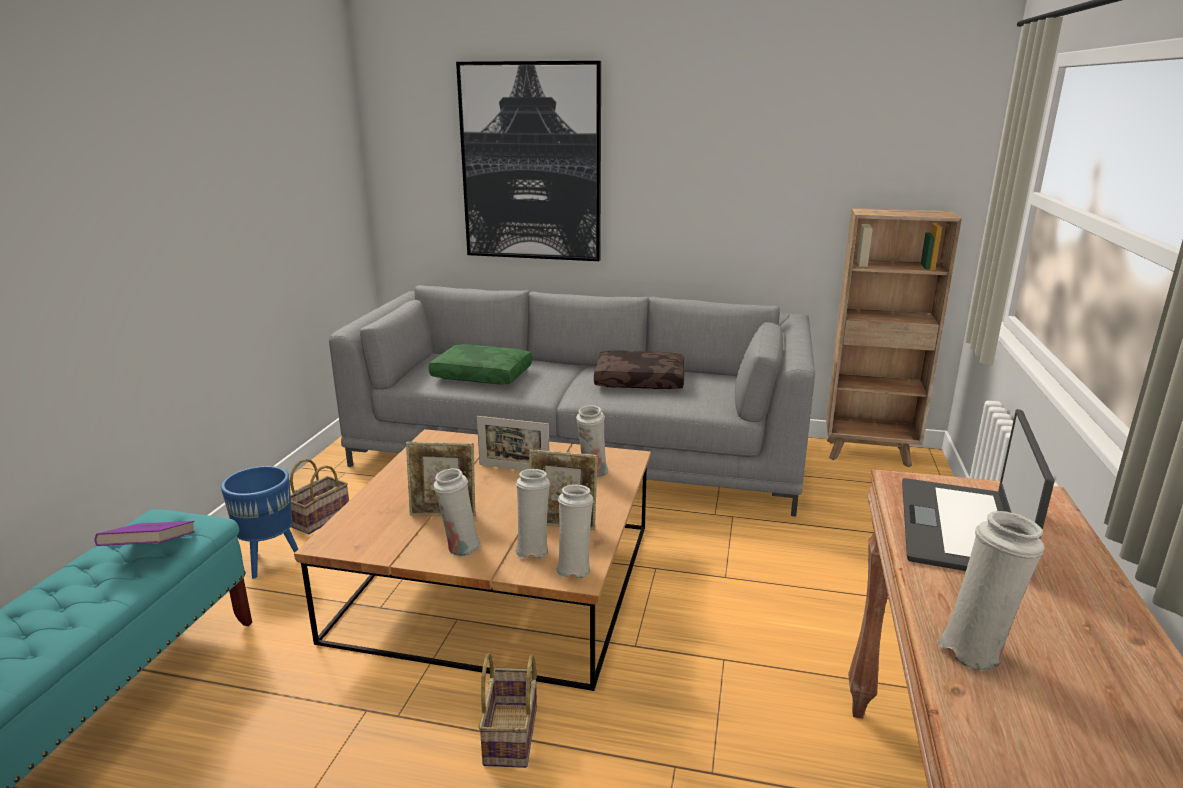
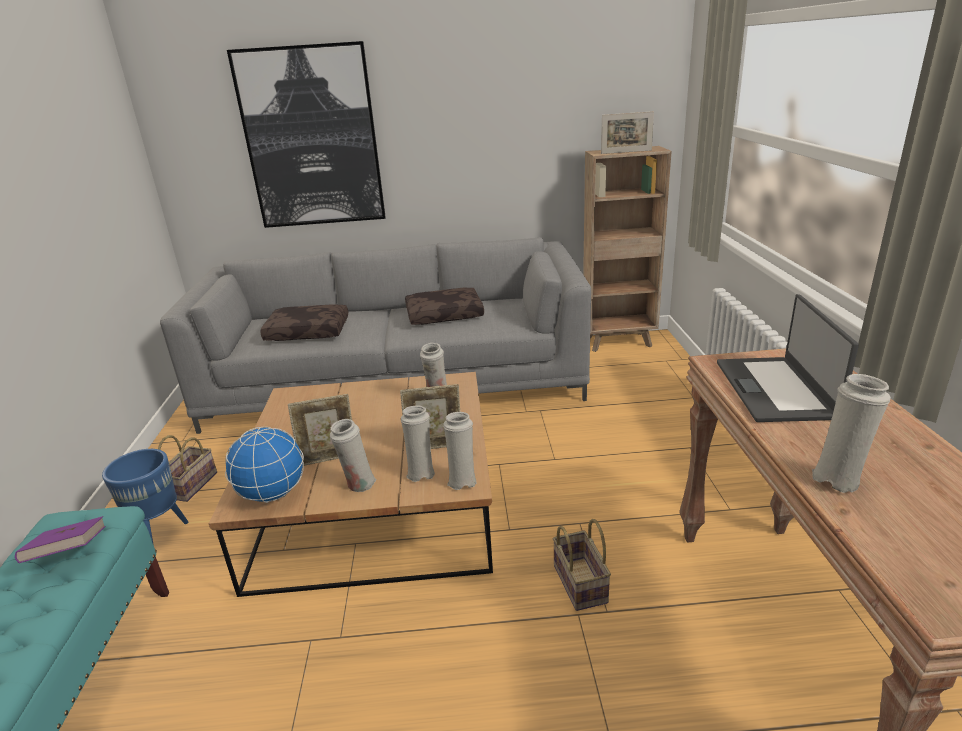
camera: 15 degrees left, 5 degrees up
green pillow [429,344,532,385] -> brown pillow [260,304,348,341]
picture frame [477,416,549,470] -> picture frame moved to [601,111,654,154]
basket [478,653,537,768] -> basket moved to [553,519,611,611]
none -> globe [225,427,304,503]

